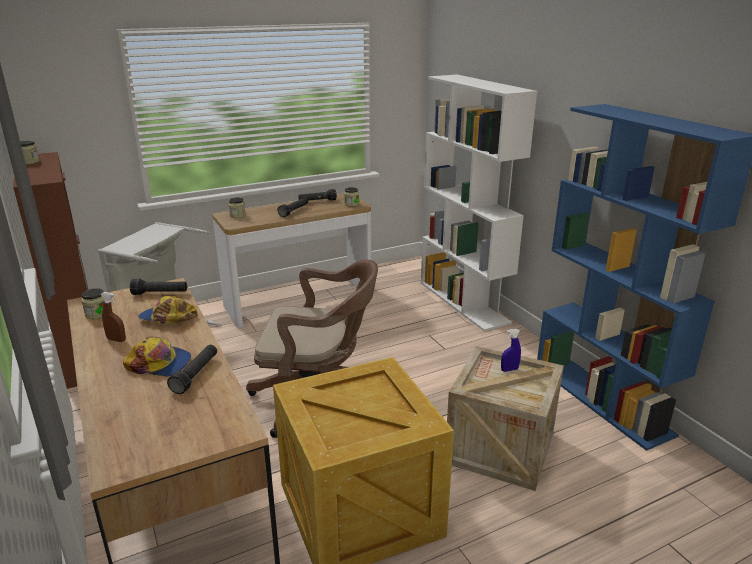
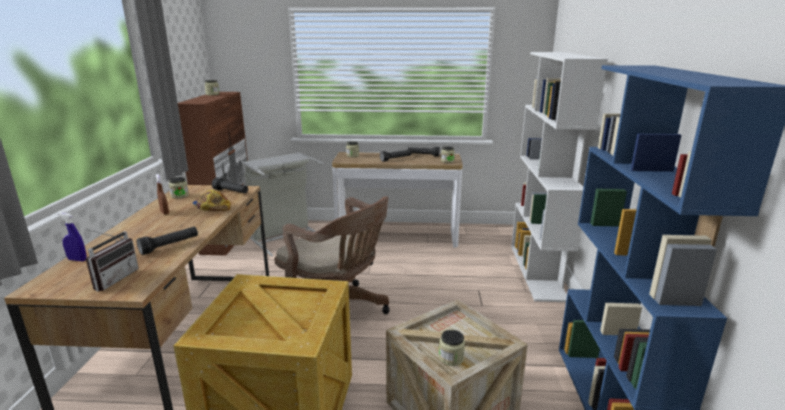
camera: 30 degrees right, 5 degrees down
cap [123,336,191,377] -> none
blue spray bottle [501,329,521,372] -> blue spray bottle moved to [57,213,87,261]
none -> radio [85,229,139,291]
none -> jar [439,330,465,366]

